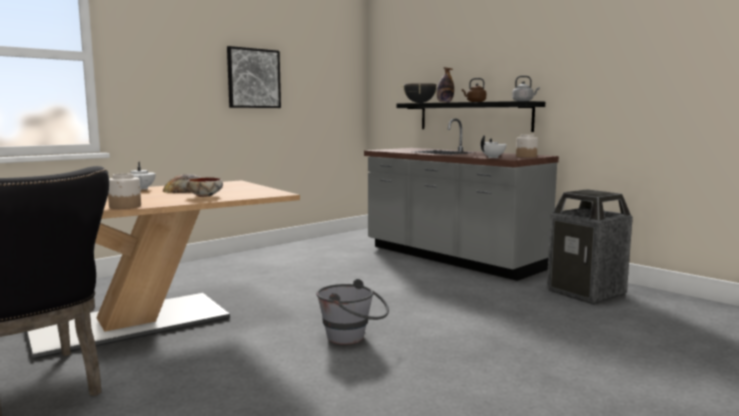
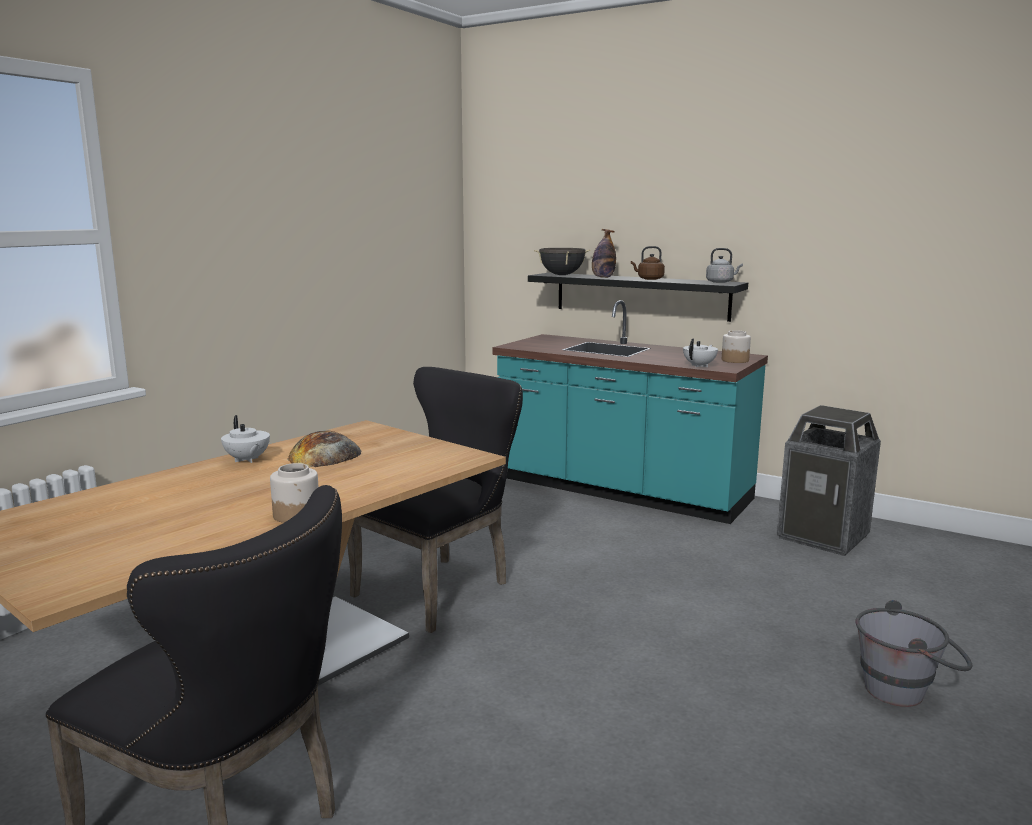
camera: 15 degrees left, 5 degrees up
bowl [186,177,223,197] -> none
picture [227,46,281,108] -> none
grey bucket [316,279,389,345] -> grey bucket moved to [855,600,972,707]
grey counter [364,118,559,281] -> turquoise counter [493,300,768,524]
none -> black chair [348,367,523,633]

